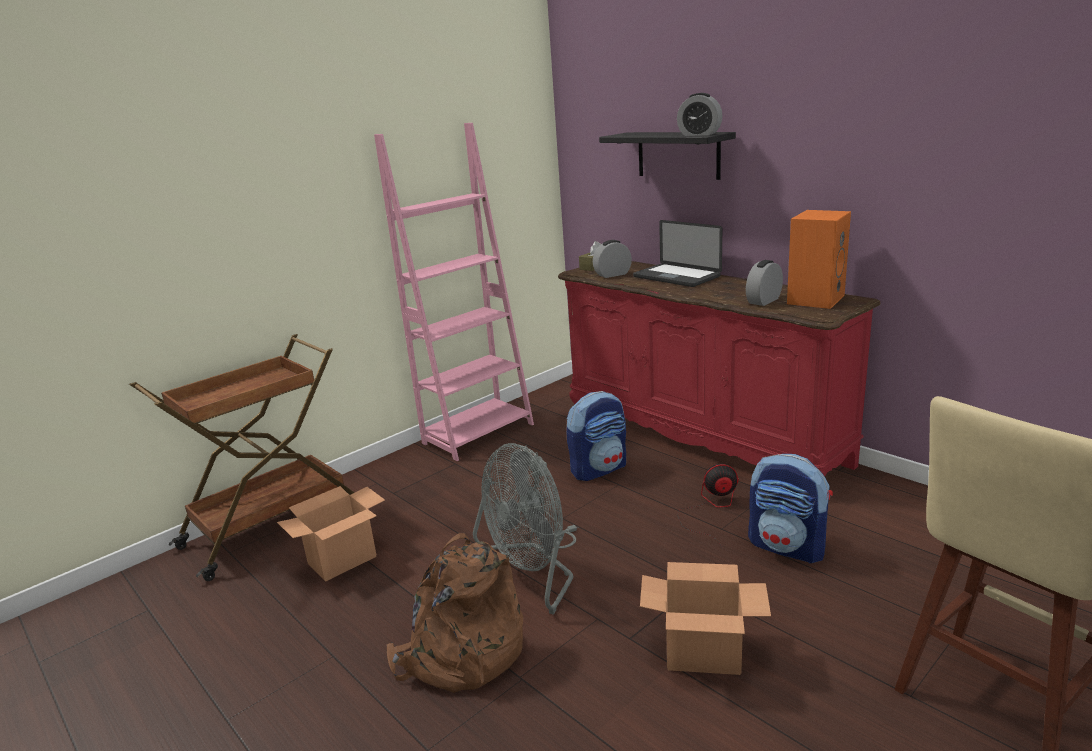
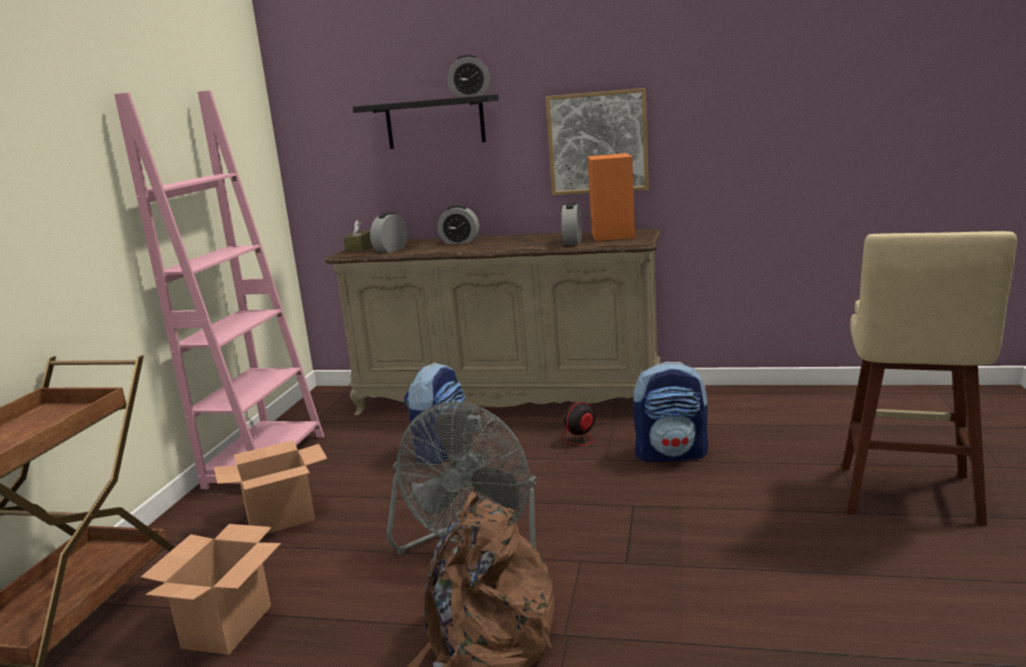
camera: 35 degrees left, 5 degrees down
red cabinet [558,261,881,476] -> beige cabinet [326,229,660,415]
laptop [633,220,722,287] -> alarm clock [438,205,479,244]
cardboard box [640,562,771,675] -> cardboard box moved to [214,440,327,534]
none -> picture [546,88,649,195]

